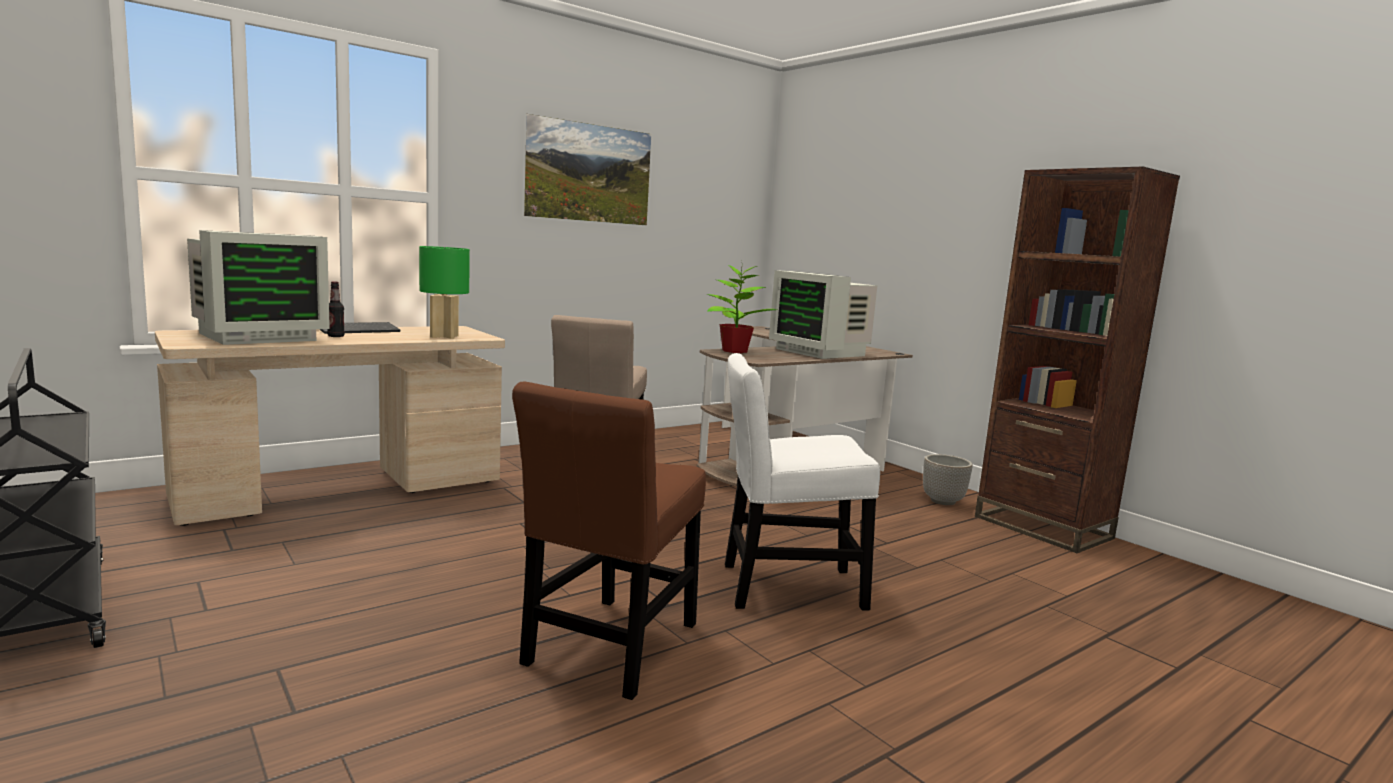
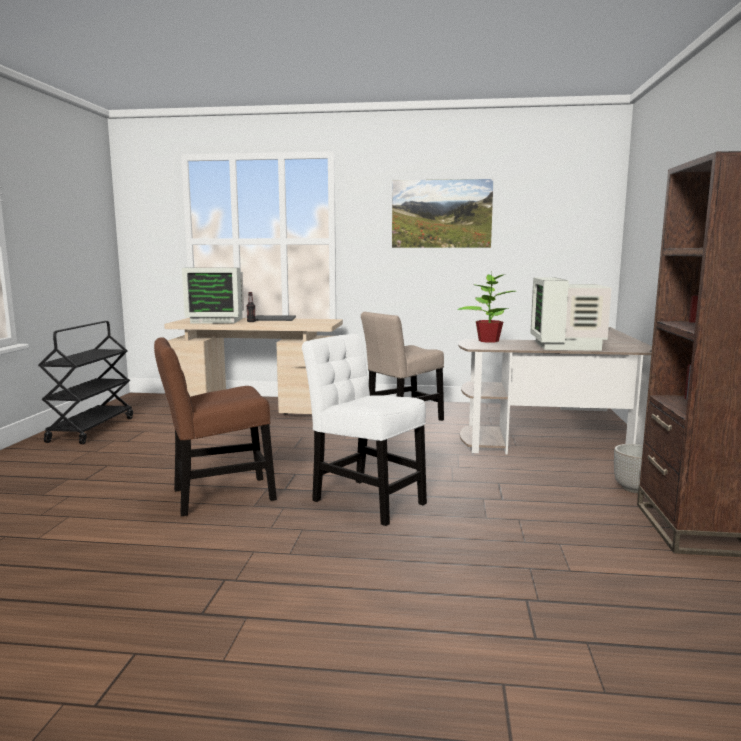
camera: 45 degrees right, 0 degrees up
green table lamp [419,246,470,339] -> none

